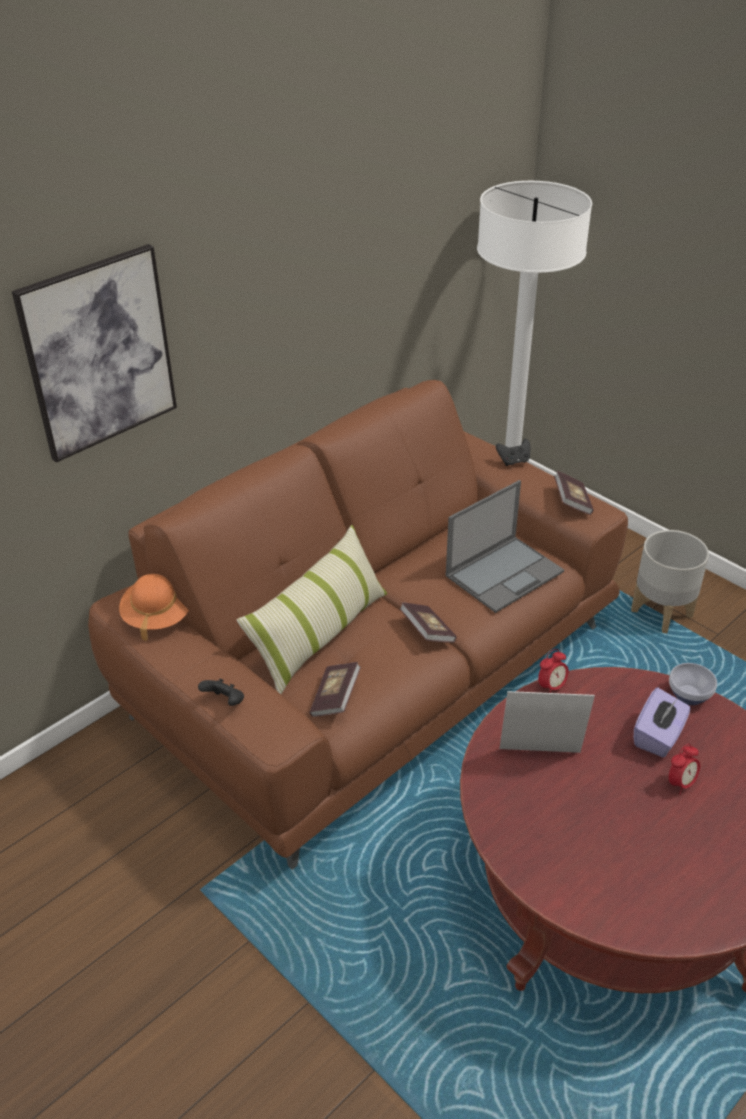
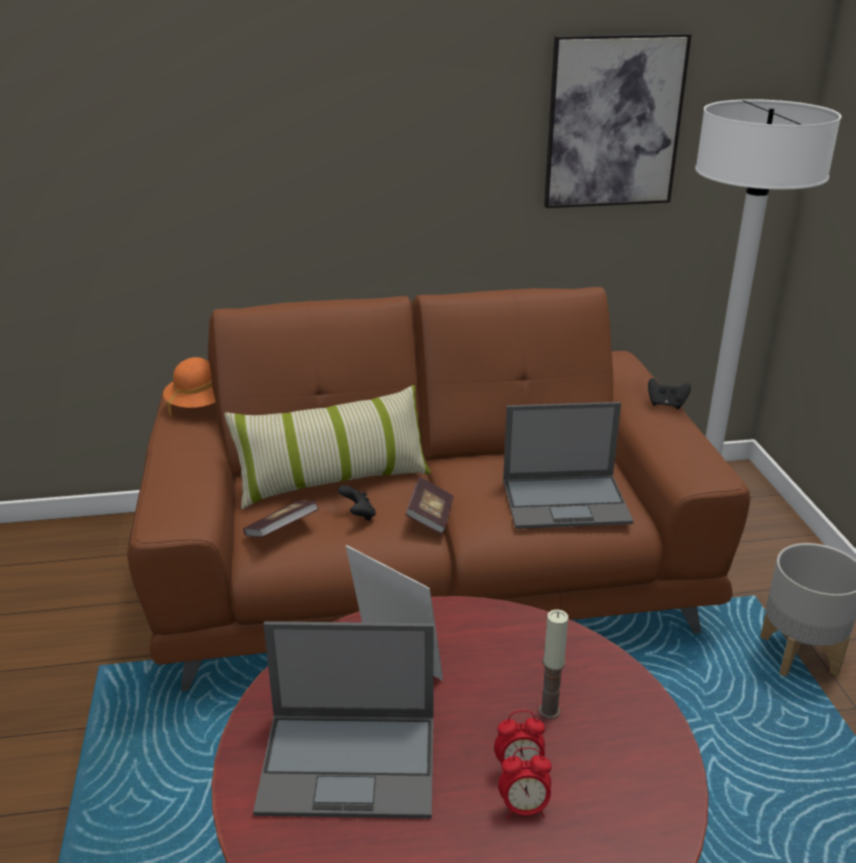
camera: 35 degrees right, 10 degrees down
picture [12,244,177,463] -> picture moved to [544,33,692,208]
black game controller [198,679,244,706] -> black game controller moved to [338,485,376,521]
alarm clock [538,649,569,693] -> alarm clock moved to [498,747,552,819]
book [554,471,594,515] -> none
purple tissue box [634,688,691,757] -> candle [539,609,568,719]
bowl [669,663,717,705] -> none
none -> laptop [253,621,434,819]

